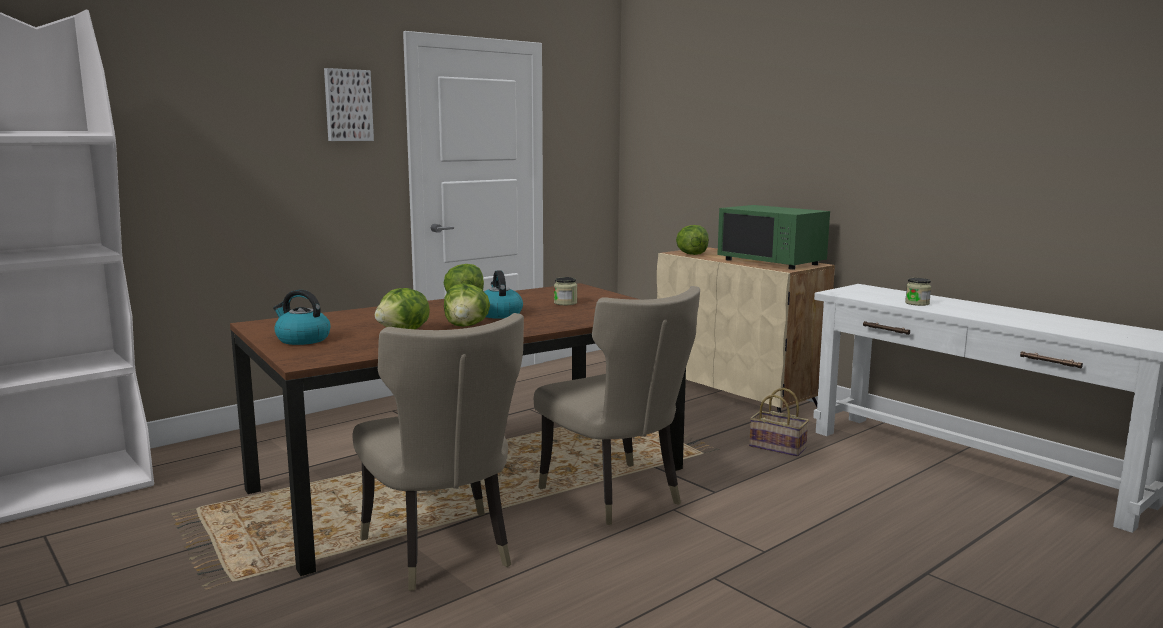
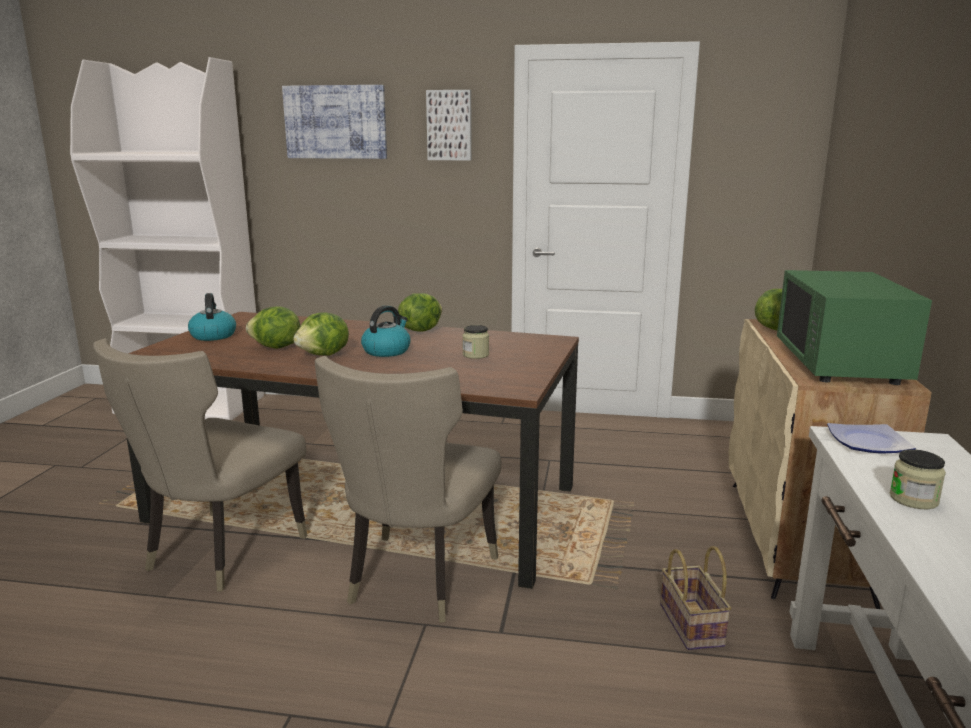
camera: 50 degrees right, 5 degrees up
none -> picture [282,85,387,159]
none -> plate [827,423,916,454]

